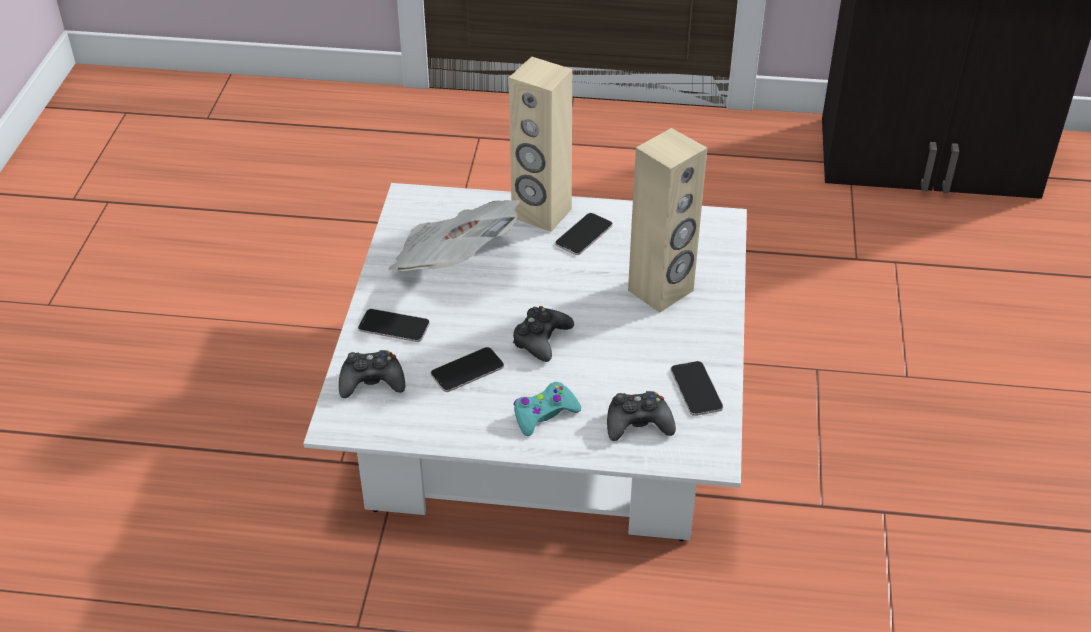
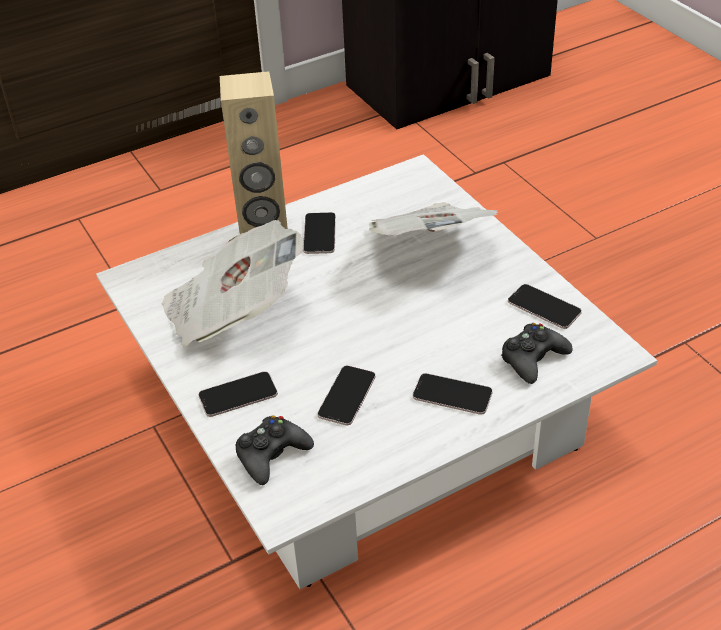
camera: 35 degrees left, 0 degrees up
black game controller [512,306,574,362] -> none
turquoise game controller [513,382,581,436] -> phone [413,373,493,415]
beige speaker [628,128,707,313] -> newspaper [369,202,498,235]

